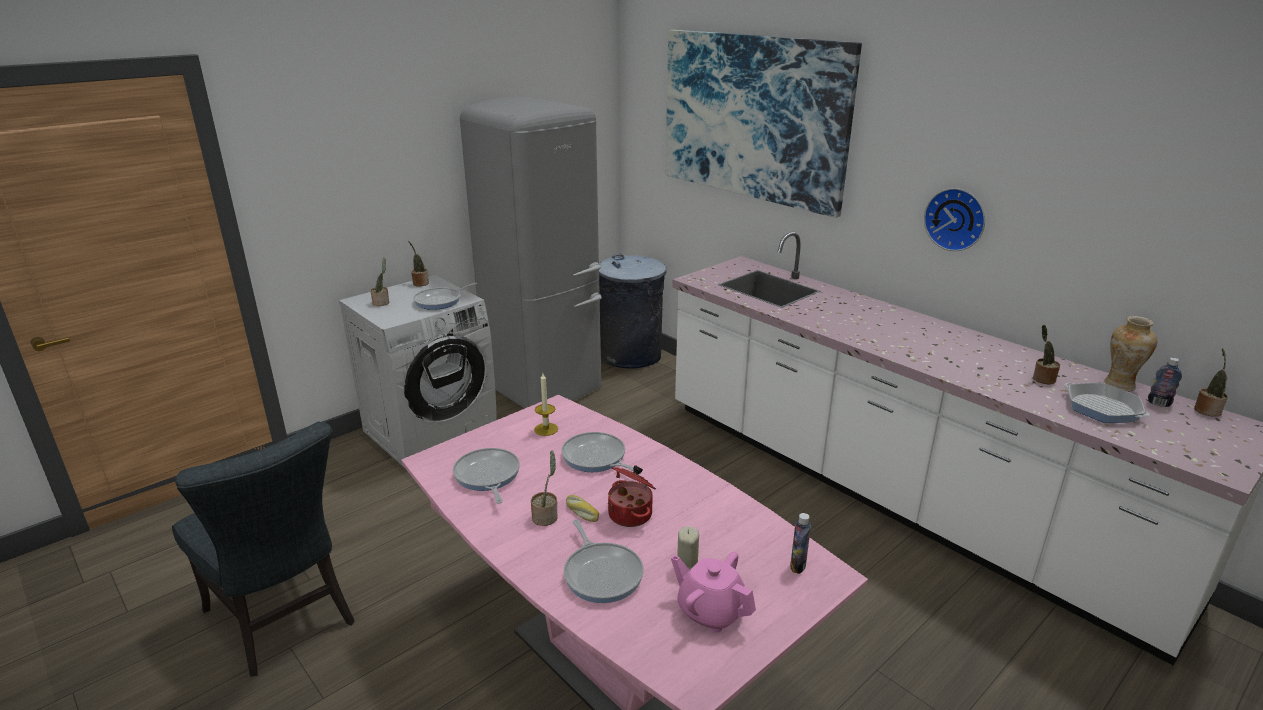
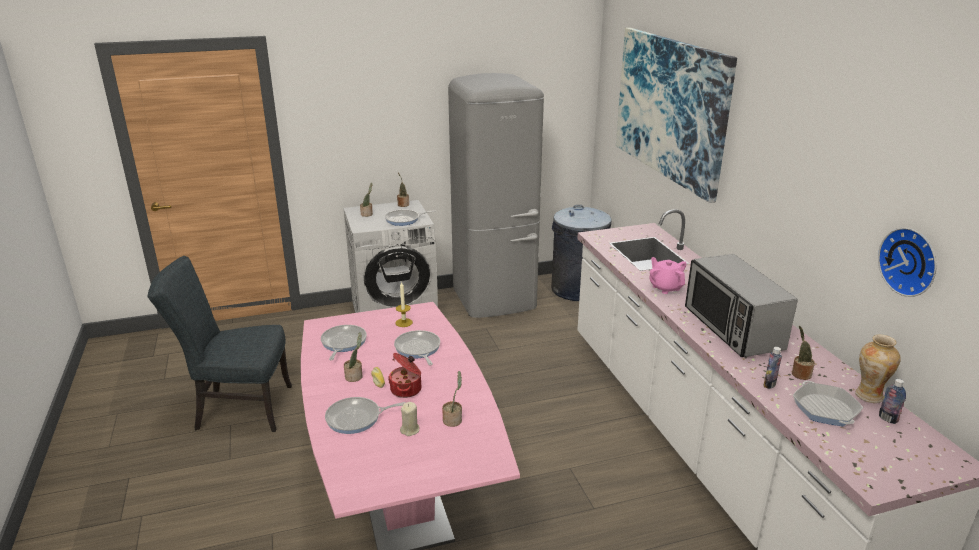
camera: 25 degrees right, 0 degrees up
grey chair [172,422,355,677] -> grey chair turned 105 degrees clockwise [147,256,292,432]
frying pan [564,519,644,603] -> frying pan turned 75 degrees clockwise [325,397,406,434]
pink teapot [671,552,756,633] -> pink teapot moved to [649,257,687,294]
bottle [790,513,811,574] -> bottle moved to [764,347,782,389]
wall clock [924,188,985,251] -> wall clock moved to [878,228,937,297]
potted plant [1194,348,1228,417] -> potted plant moved to [442,371,462,427]
none -> microwave [685,254,798,357]

